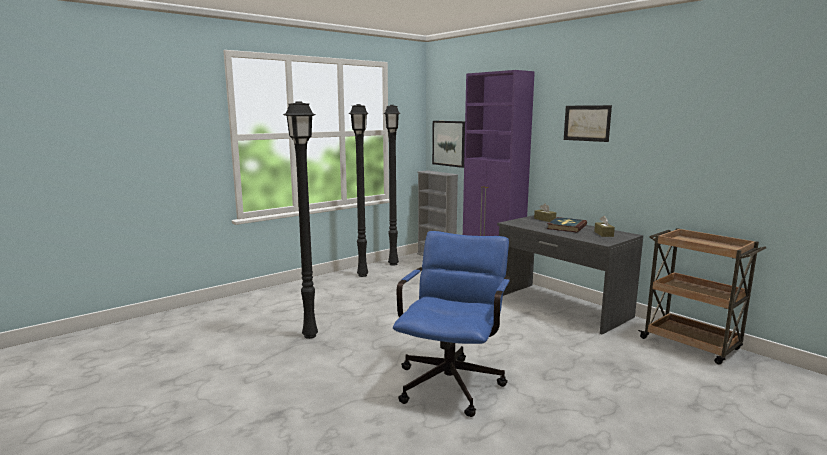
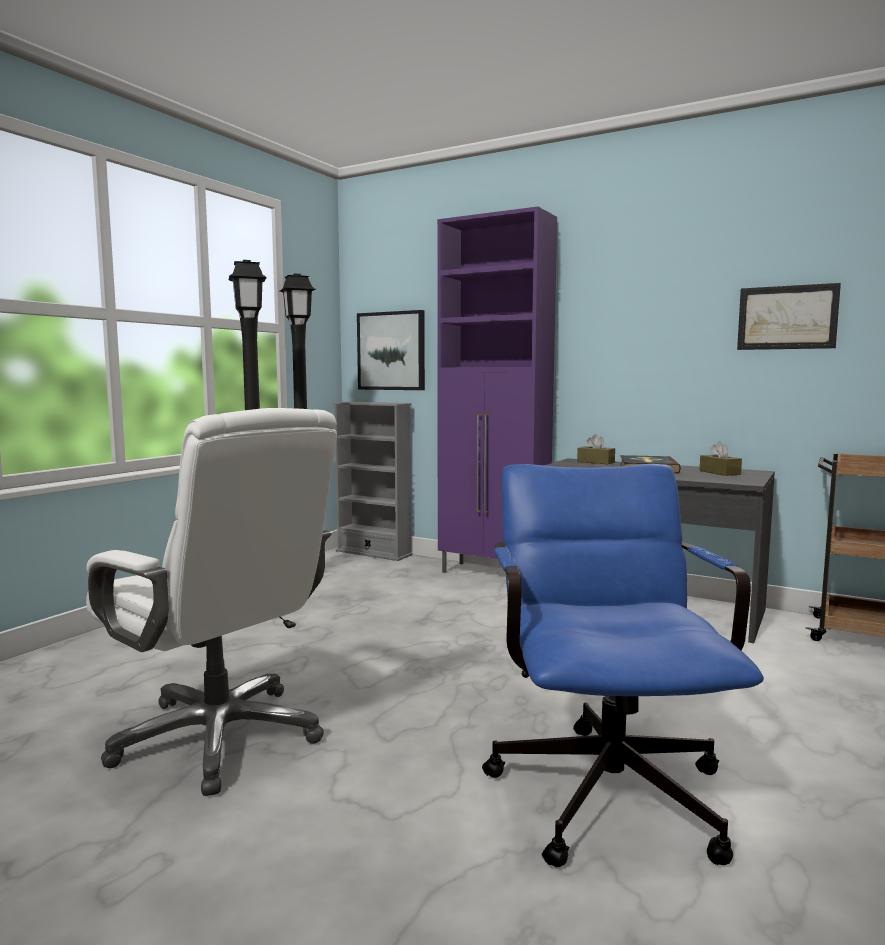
camera: 20 degrees left, 5 degrees down
black floor lamp [283,101,318,339] -> white office chair [86,408,337,796]
picture [564,105,612,142] -> picture moved to [737,283,841,350]

